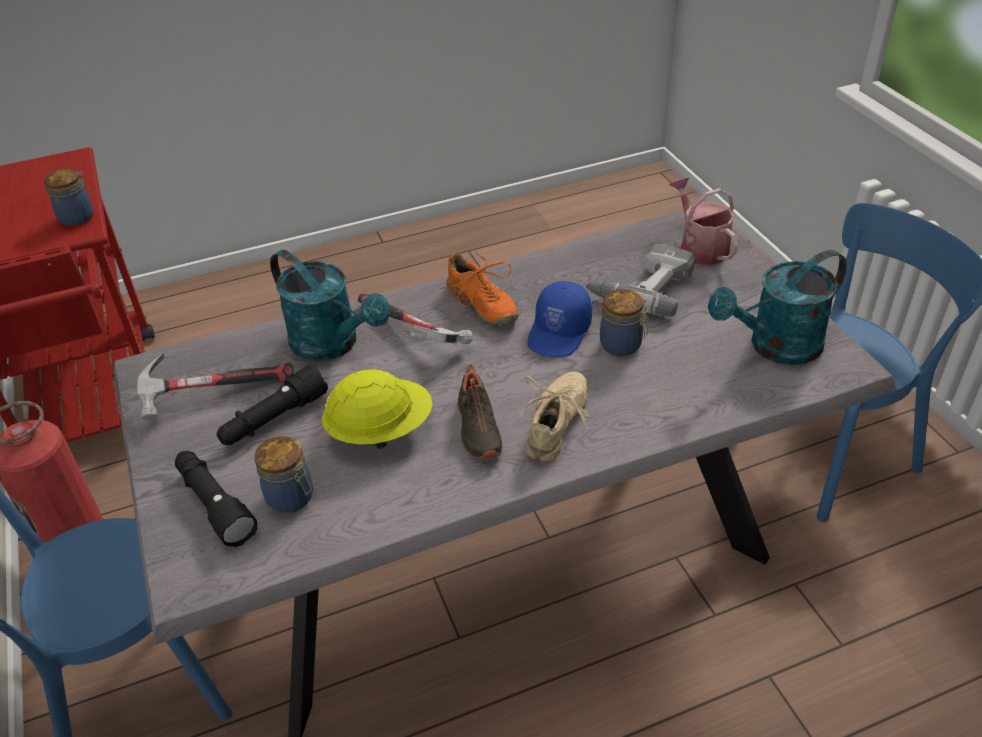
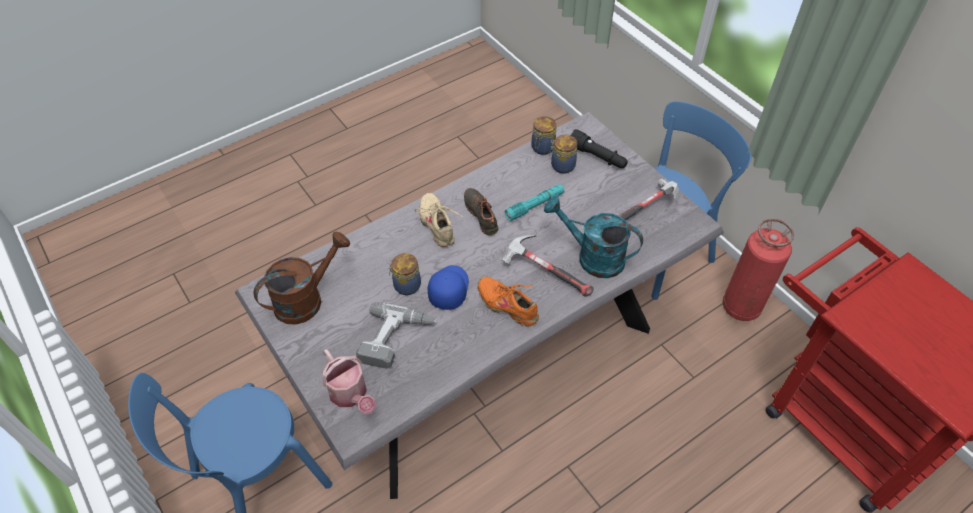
camera: 165 degrees right, 10 degrees up
jar [44,169,93,226] -> jar moved to [531,116,556,155]
black flashlight [217,365,328,445] -> none
yellow hard hat [322,370,433,449] -> turquoise flashlight [505,184,564,221]
beige shoe [518,372,589,462] -> beige shoe turned 150 degrees clockwise [414,193,463,247]
turquoise watering can [708,250,847,365] -> brown watering can [253,231,350,325]

